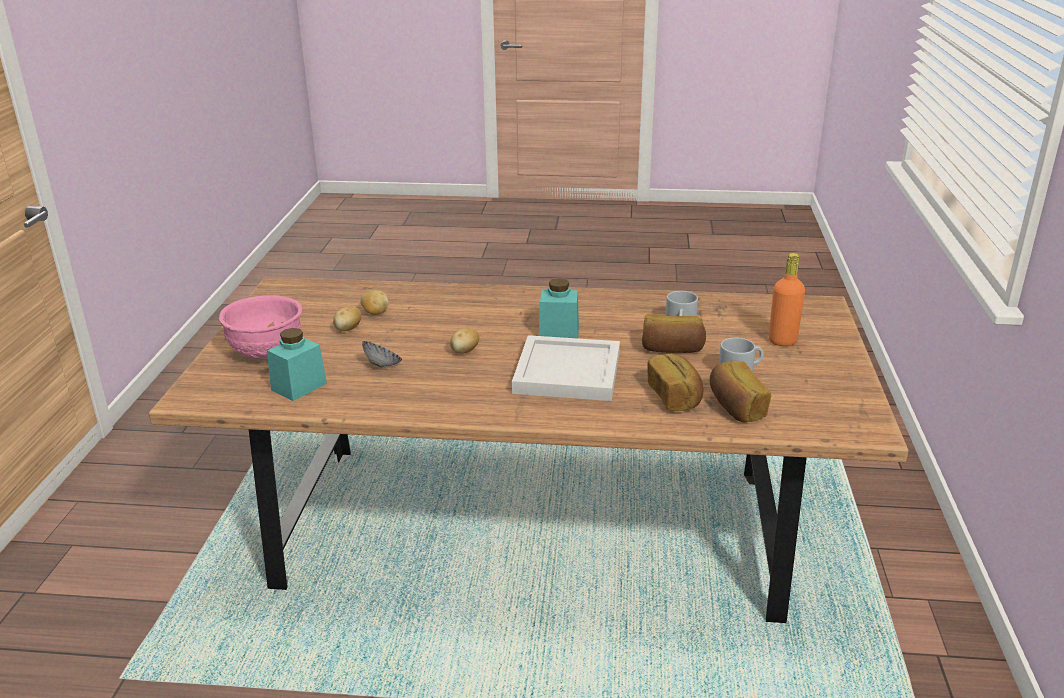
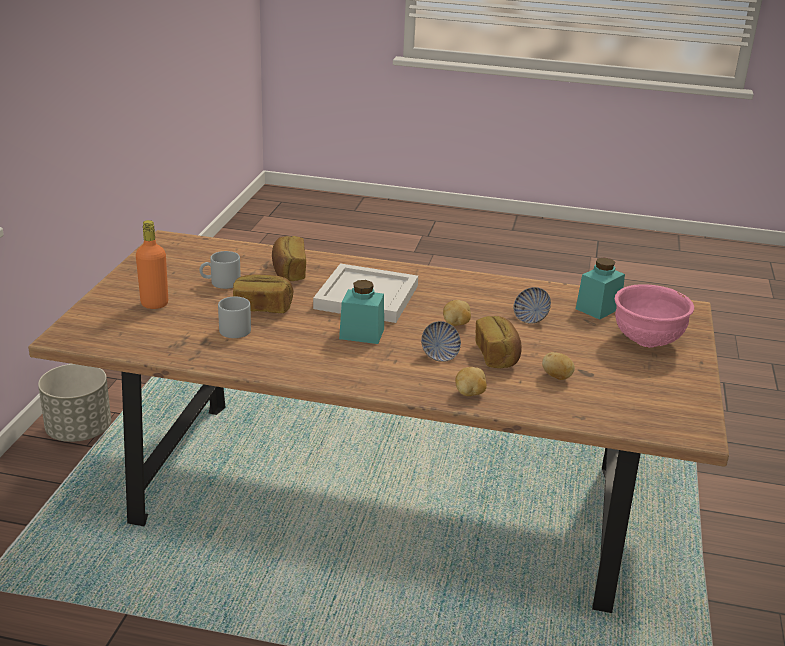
camera: 175 degrees left, 0 degrees up
potato [333,306,362,331] -> potato moved to [455,367,487,396]
bread [710,360,771,422] -> bread moved to [475,316,522,368]
none -> grey planter [38,364,111,442]
none -> bowl [421,321,461,362]

